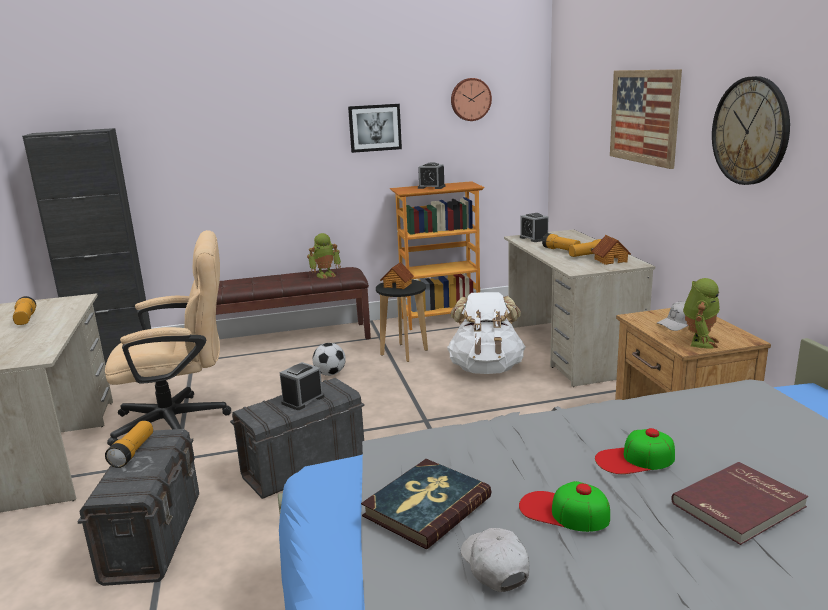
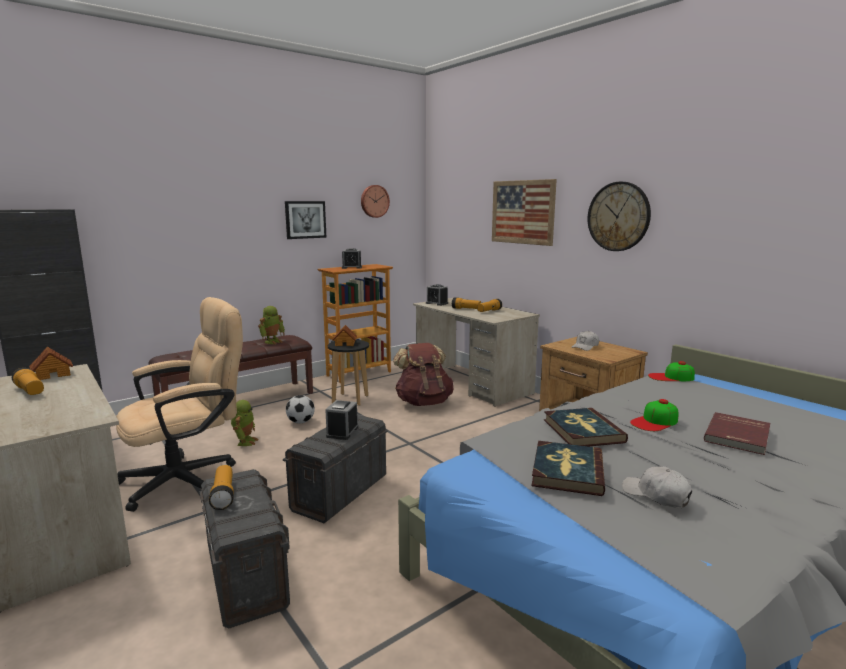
camera: 25 degrees left, 5 degrees down
white backpack [447,292,526,374] -> brown backpack [393,343,454,406]
cap [519,481,610,532] -> cap moved to [648,361,695,381]
toy house [591,235,631,265] -> toy house moved to [29,347,73,380]
toy robot [683,278,720,349] -> toy robot moved to [231,400,259,446]
none -> book [544,408,628,447]

